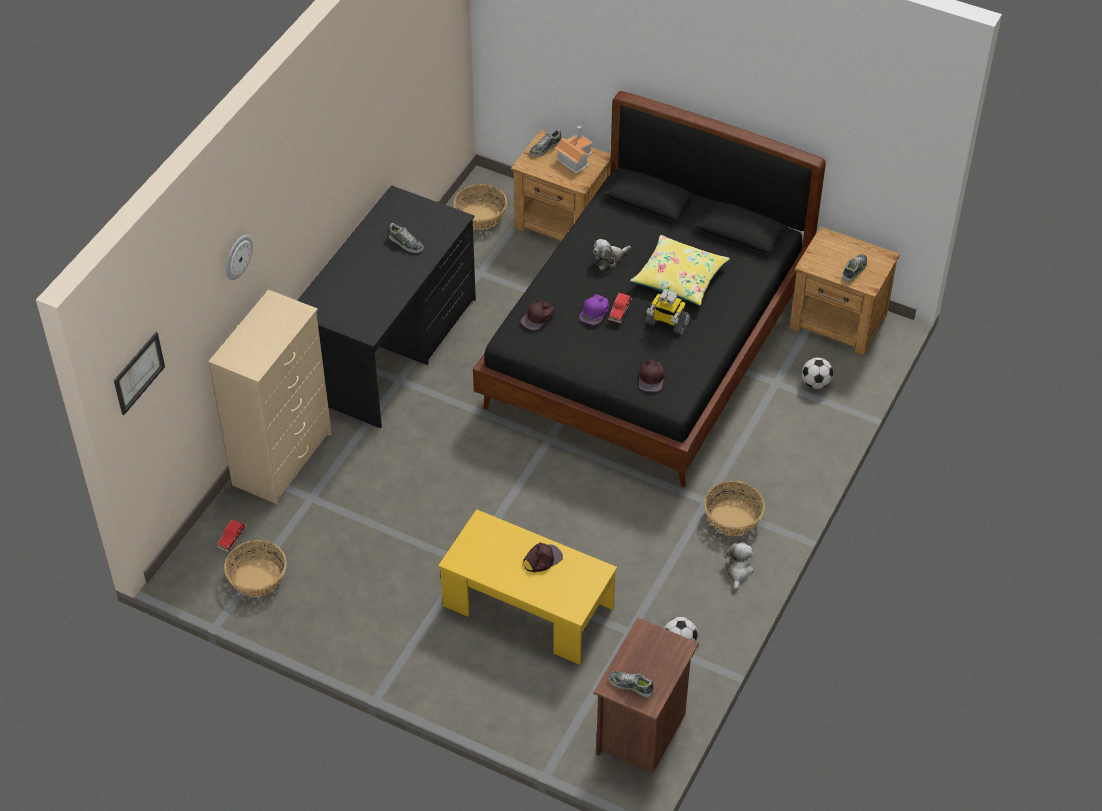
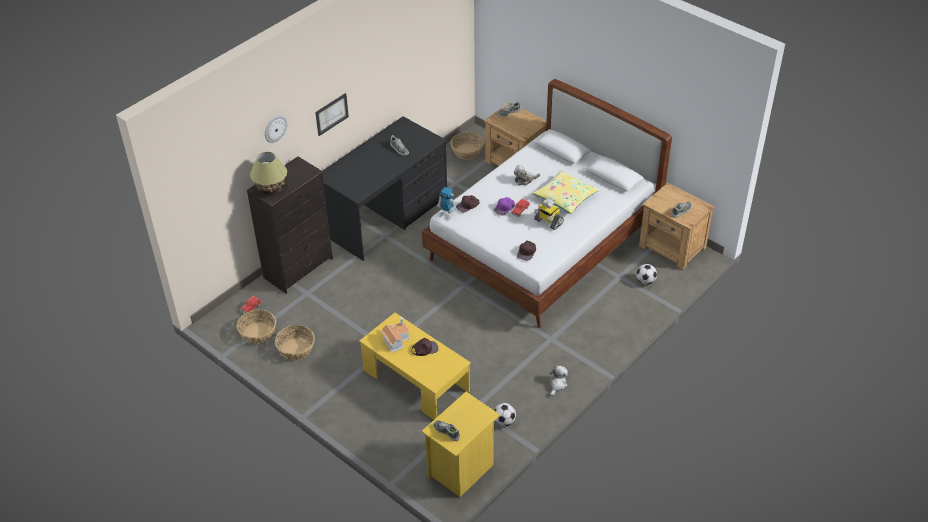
camera: 15 degrees right, 5 degrees down
picture [114,332,165,415] -> picture moved to [315,93,349,136]
beige dresser [208,290,332,505] -> black dresser [246,157,333,293]
black bed [473,91,826,487] -> white bed [422,79,672,328]
toy house [555,126,593,174] -> toy house moved to [380,317,410,352]
brown nightstand [594,618,699,773] -> yellow nightstand [421,392,500,497]
basket [704,481,765,536] -> basket moved to [275,325,315,360]
none -> table lamp [250,152,287,195]
none -> toy robot [437,187,456,220]

